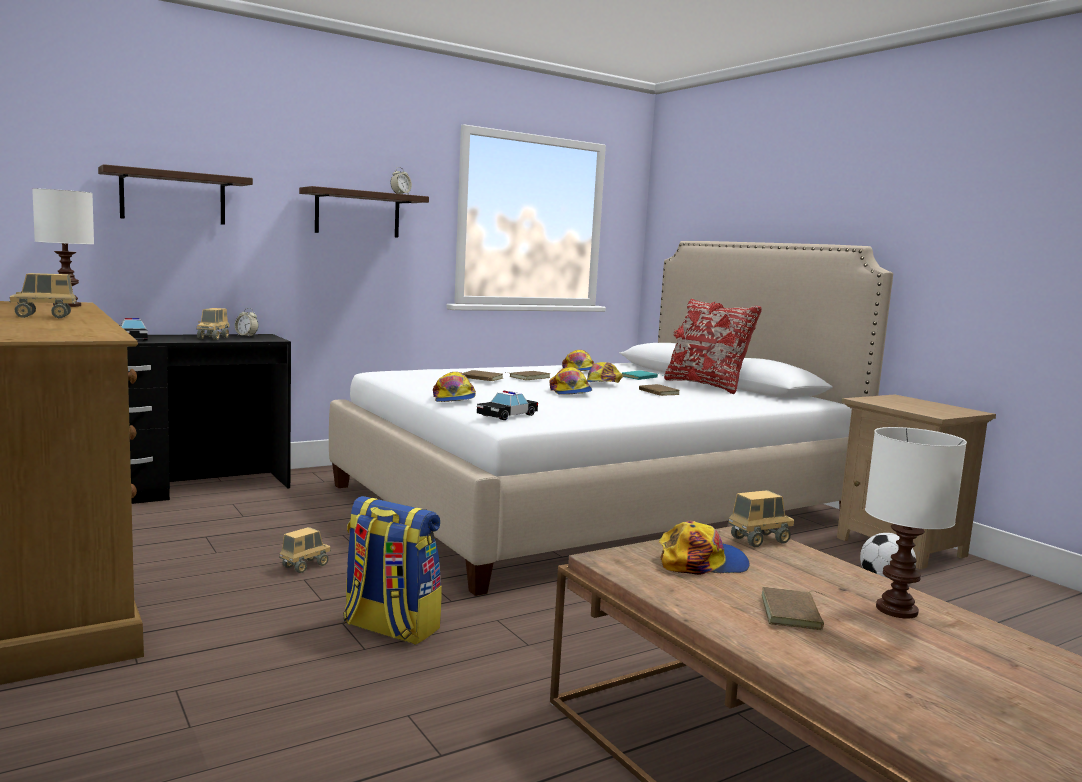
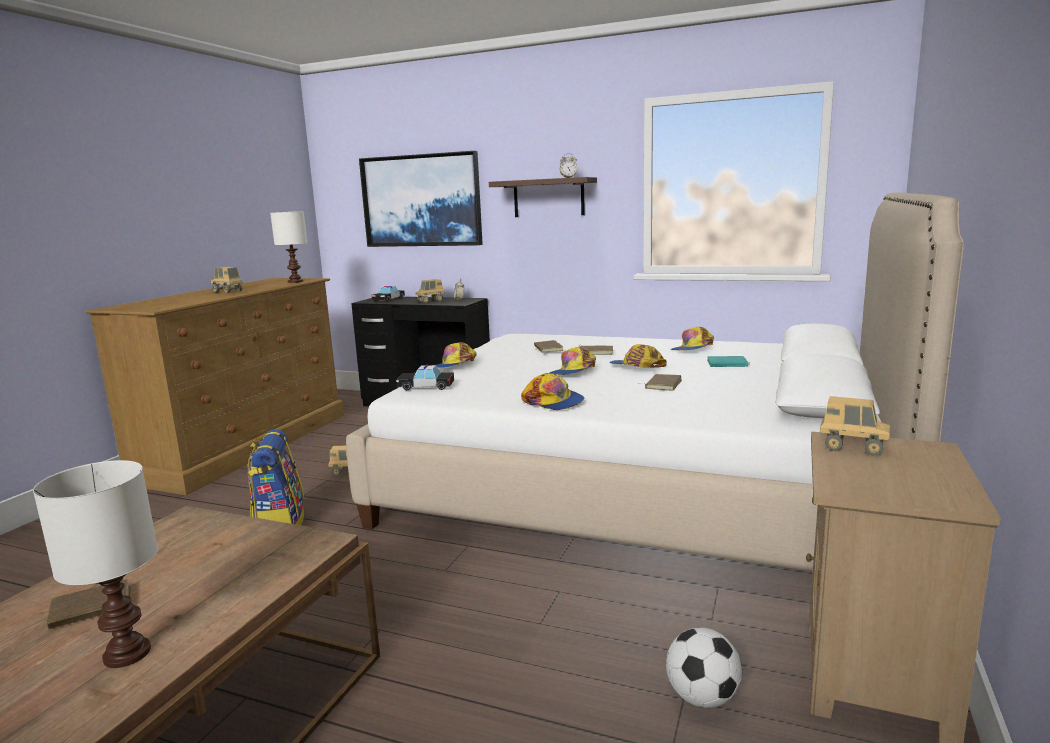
camera: 55 degrees right, 5 degrees up
shelf [98,164,253,225] -> picture [359,151,483,247]
cap [659,521,750,575] -> cap moved to [521,373,584,410]
red pillow [664,299,762,394] -> none
toy truck [728,490,794,547] -> toy truck moved to [820,396,890,456]

